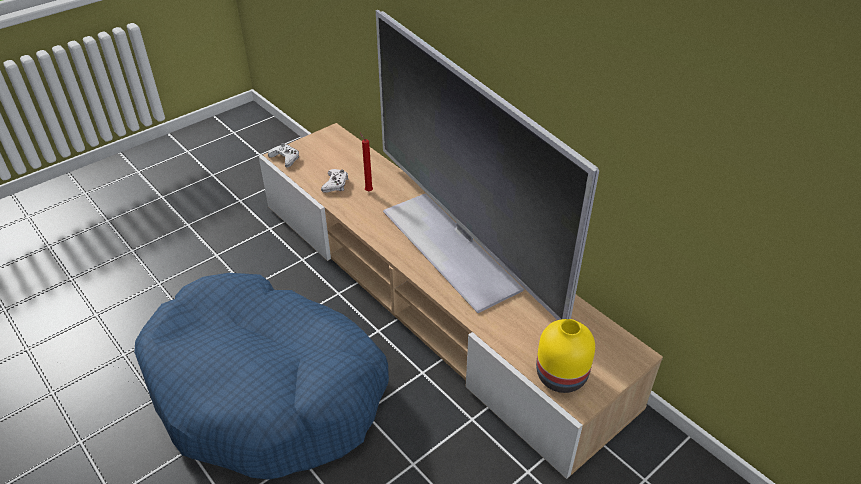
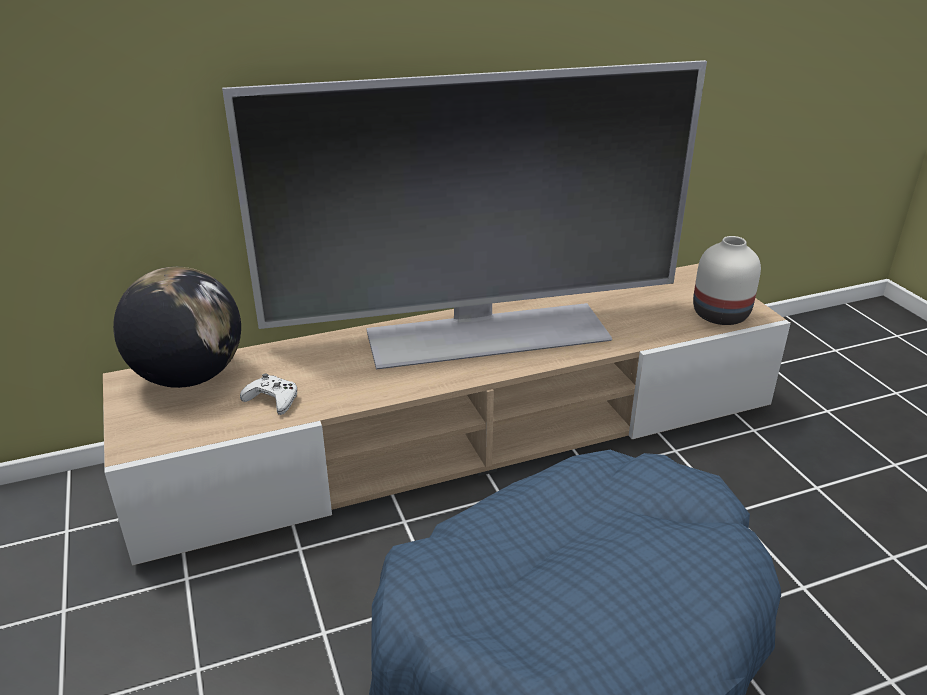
camera: 70 degrees left, 10 degrees down
white game controller [268,143,299,168] -> none
red candle [360,133,373,191] -> none
yellow vase [536,319,595,393] -> white vase [693,236,761,325]
none -> globe [113,267,241,388]

